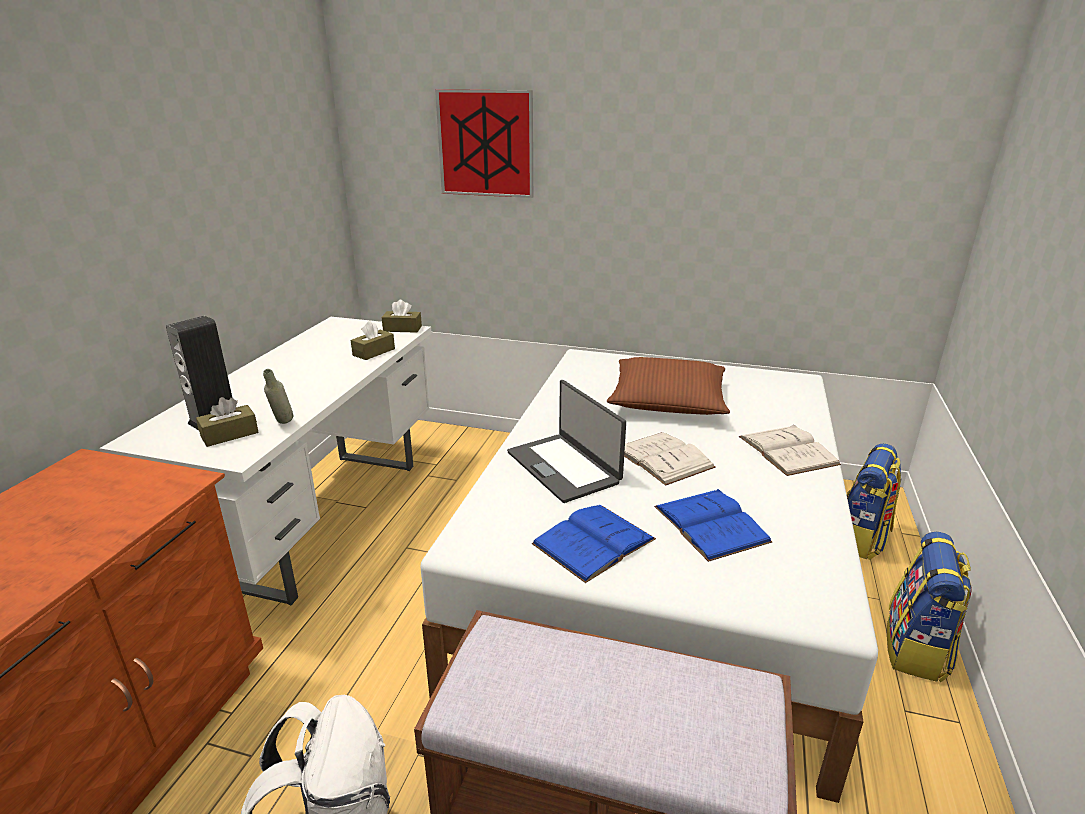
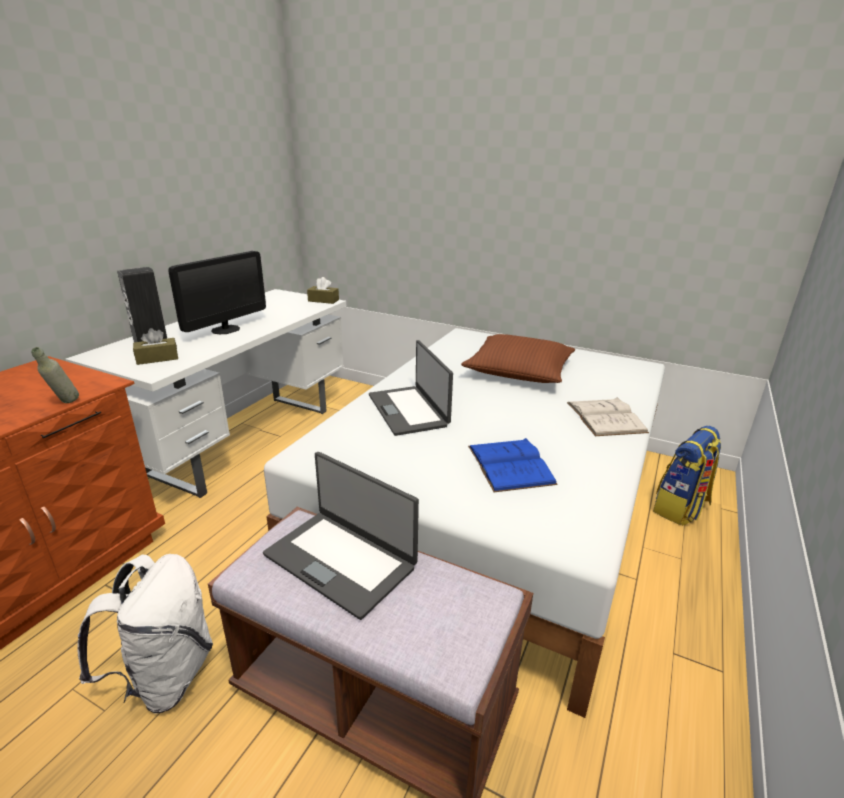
camera: 10 degrees right, 0 degrees up
grey bottle [263,369,293,424] -> grey bottle moved to [31,347,79,403]
brown tissue box [351,321,395,360] -> none
picture [435,90,533,198] -> none
blue book [532,505,656,583] -> none
white book [624,432,716,486] -> none
backpack [887,531,972,683] -> none
none -> monitor [168,251,266,334]
none -> laptop [263,452,419,620]

